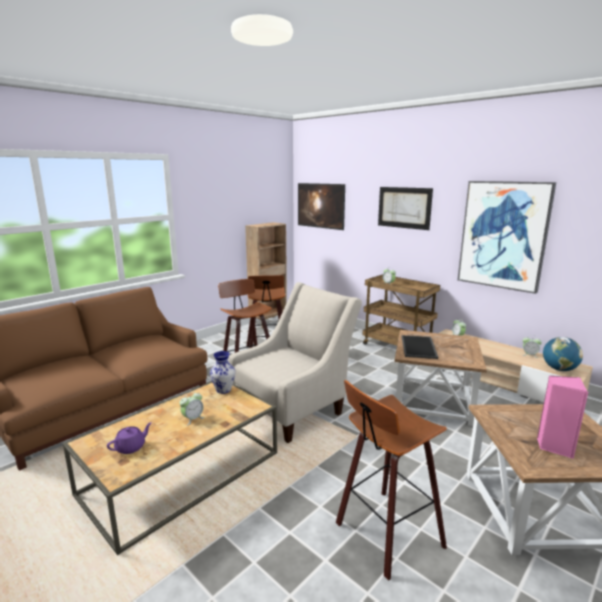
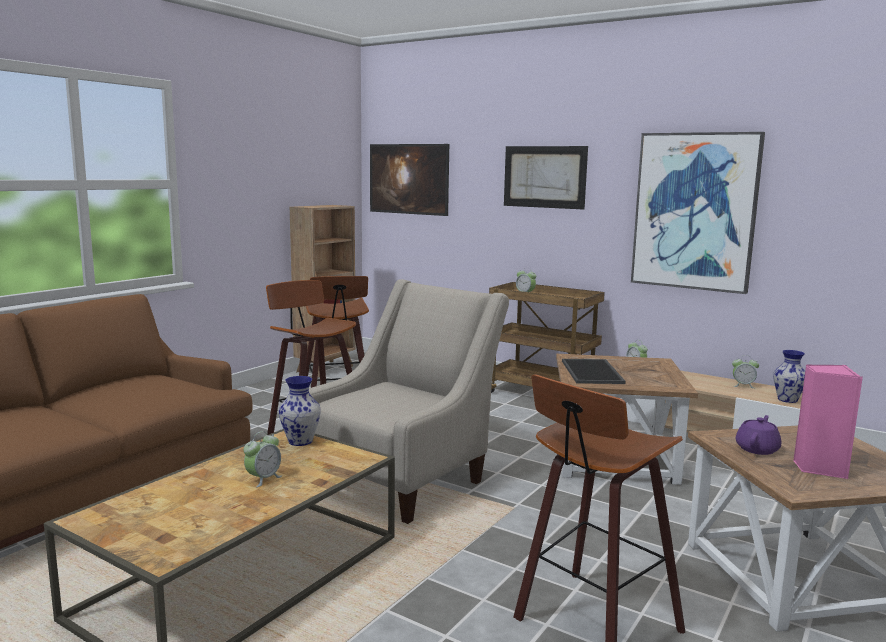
camera: 10 degrees left, 5 degrees down
purple teapot [107,422,152,454] -> purple teapot moved to [736,415,781,455]
globe [543,337,583,371] -> vase [773,350,805,403]

